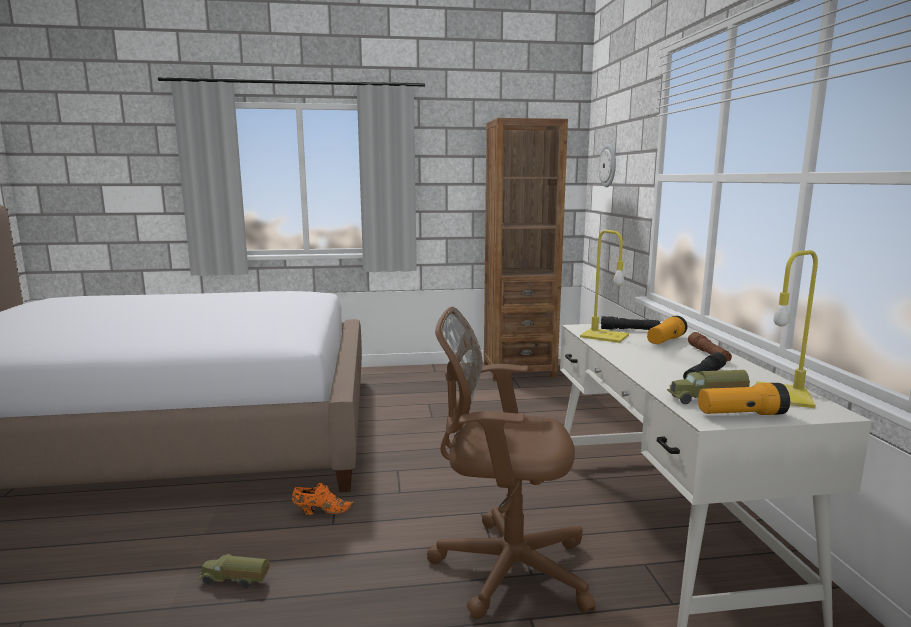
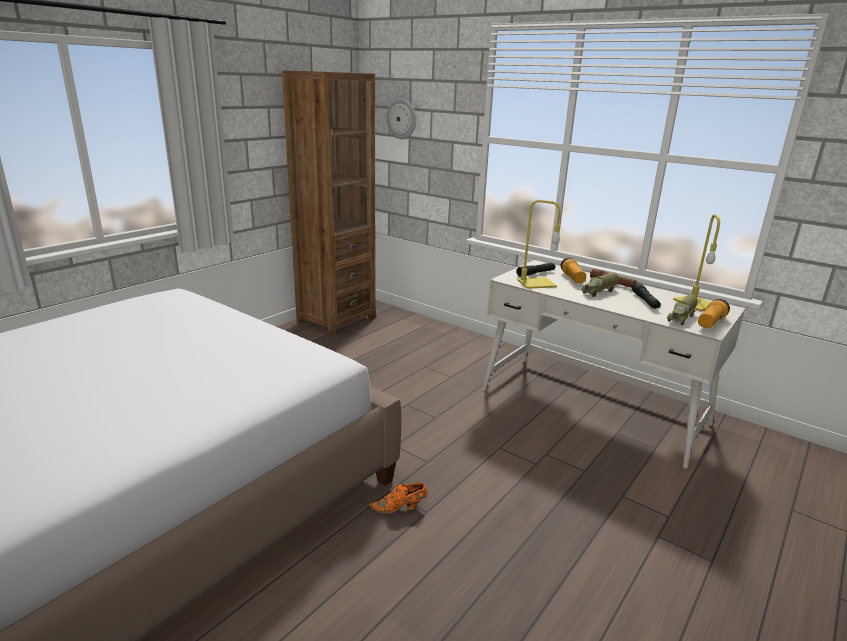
camera: 45 degrees left, 10 degrees up
toy truck [199,554,270,589] -> toy truck moved to [581,272,619,297]
orange shoe [292,483,354,515] -> orange shoe turned 135 degrees counterclockwise [369,482,428,514]
brown office chair [427,306,596,619] -> none

